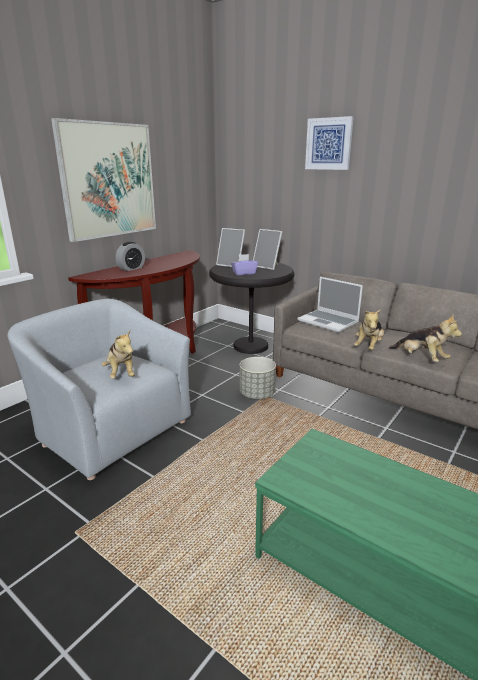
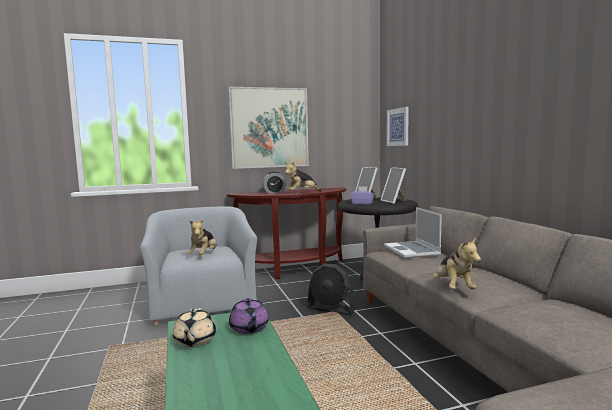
camera: 35 degrees right, 15 degrees down
grey planter [240,357,276,399] -> black fan [307,263,356,315]
picture [305,116,354,170] -> picture moved to [387,107,409,146]
plush toy [354,309,384,350] -> plush toy moved to [285,161,321,192]
none -> beige teapot [173,308,216,347]
none -> purple teapot [229,298,269,334]

